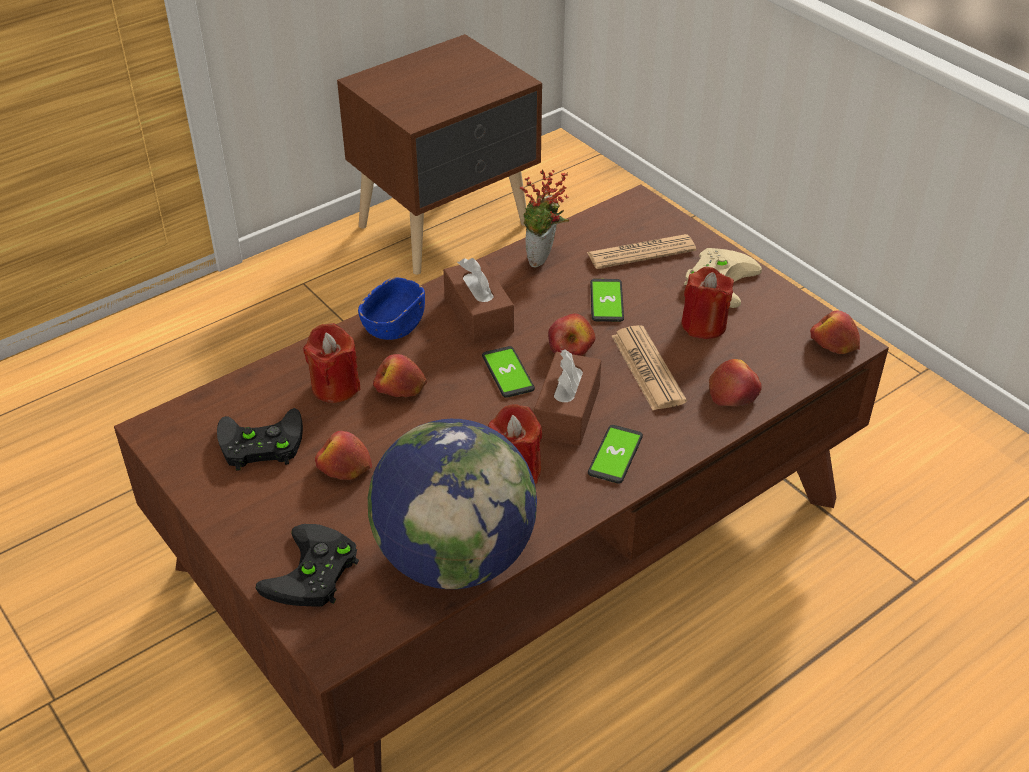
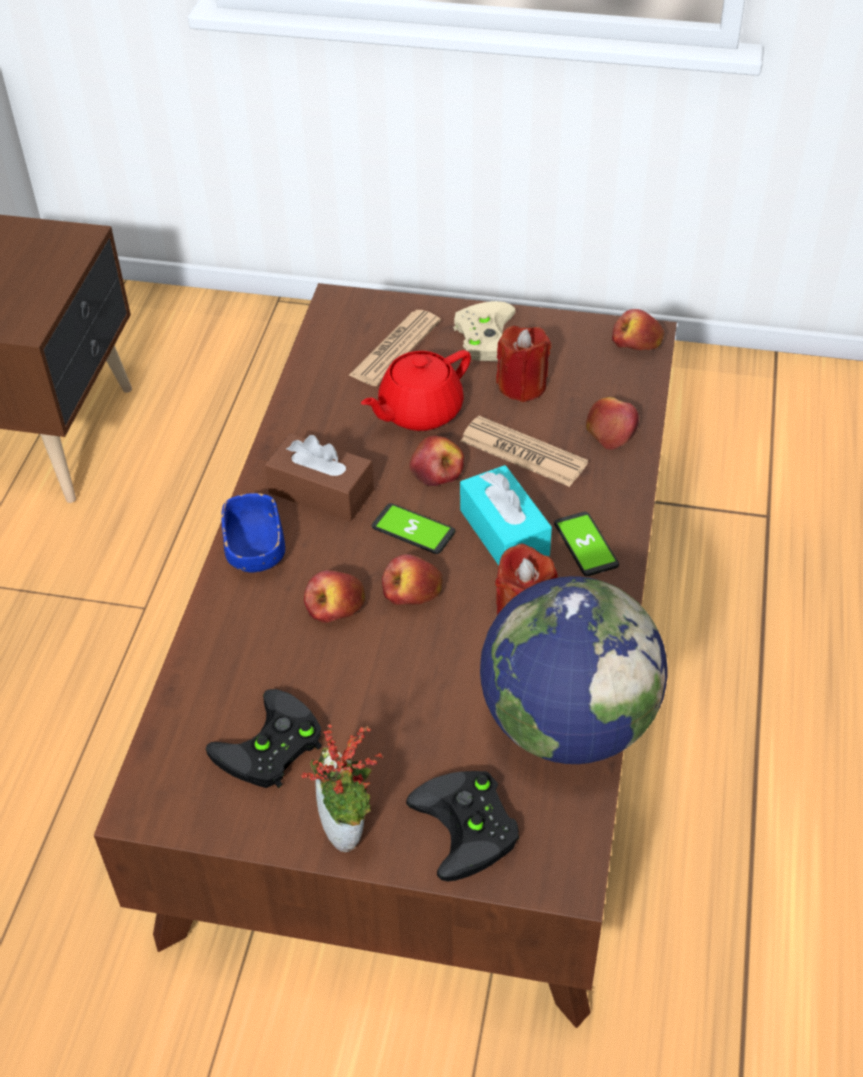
camera: 40 degrees left, 5 degrees up
red candle [303,323,361,403] -> none
apple [315,431,372,480] -> apple moved to [382,554,442,605]
potted plant [520,169,569,268] -> potted plant moved to [301,724,384,852]
brown tissue box [534,349,601,446] -> turquoise tissue box [460,465,552,565]
phone [590,279,624,322] -> red teapot [361,350,471,431]

